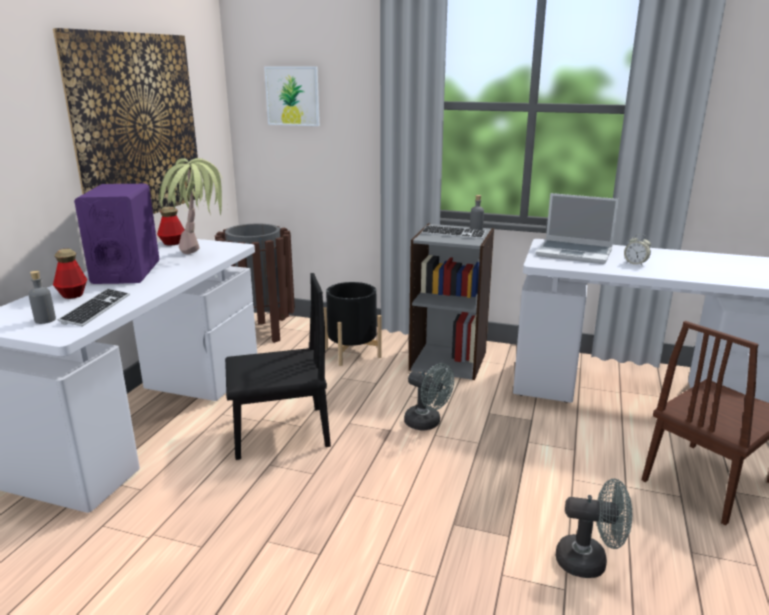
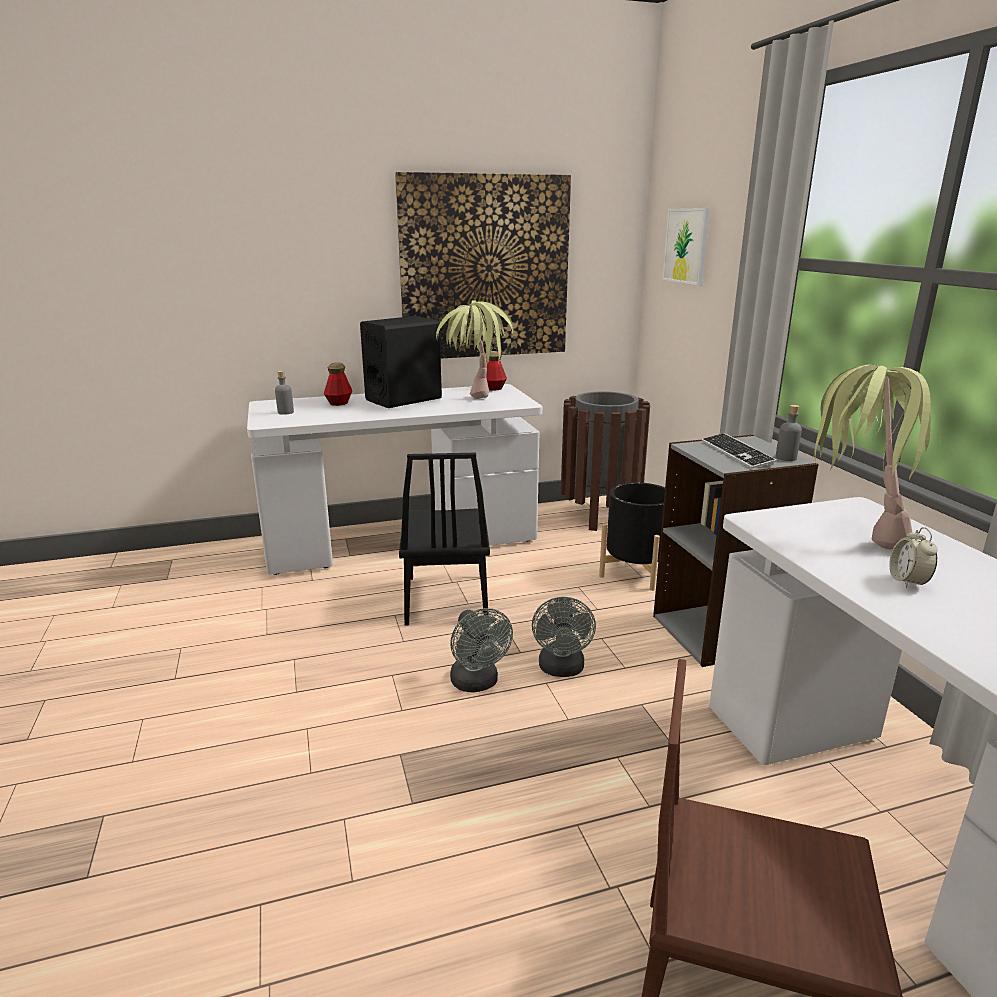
camera: 55 degrees right, 0 degrees up
keyboard [58,289,130,326] -> none
purple speaker [74,184,159,284] -> black speaker [360,316,442,408]
black chair [225,273,331,460] -> black chair turned 45 degrees clockwise [399,453,490,626]
laptop [536,193,619,264] -> potted plant [815,365,941,550]
grey fan [556,479,632,578] -> grey fan moved to [450,608,513,693]

